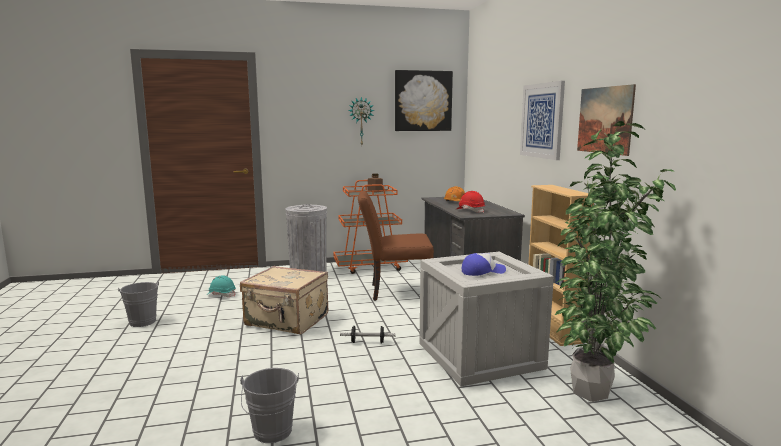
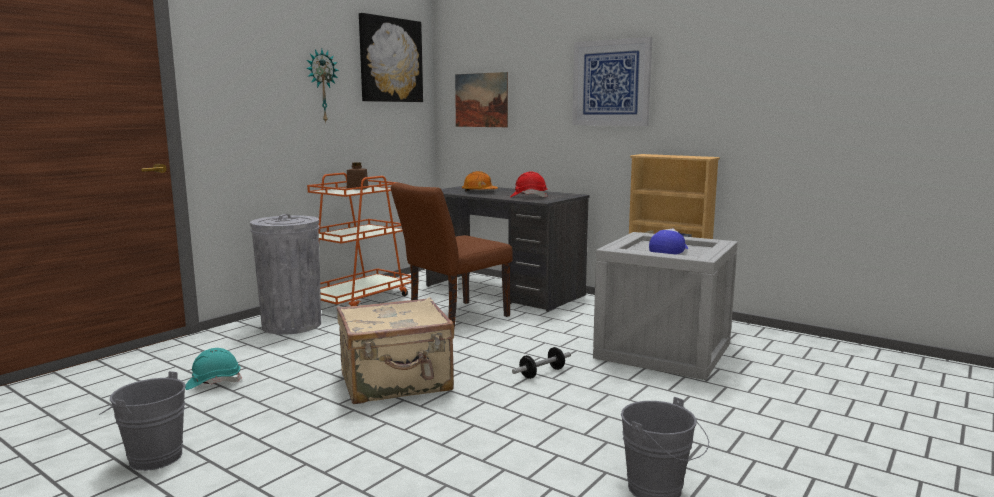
camera: 40 degrees left, 0 degrees up
potted plant [555,121,676,402] -> none
picture [577,84,636,156] -> picture moved to [455,72,508,127]

